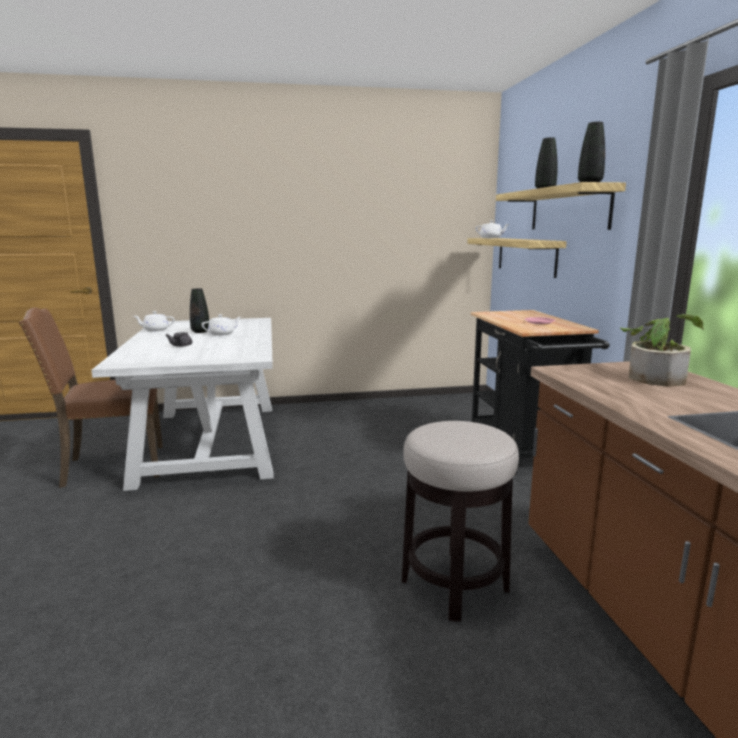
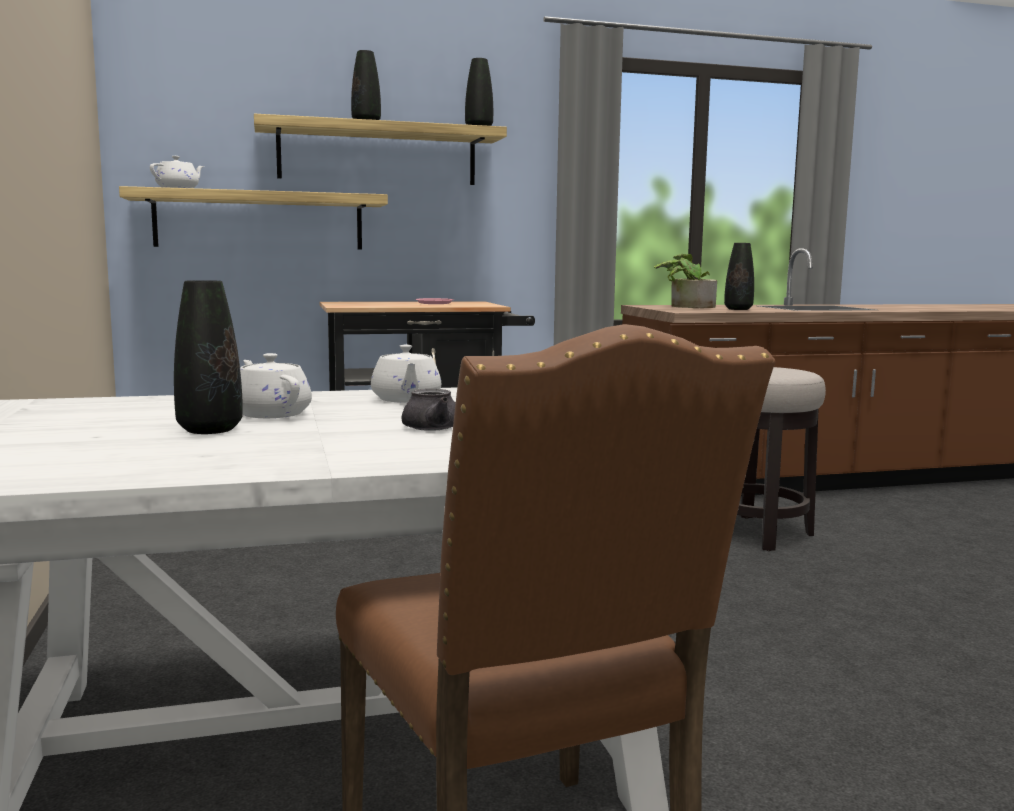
camera: 95 degrees left, 5 degrees down
white teapot [134,311,175,332] -> white teapot moved to [371,344,441,403]
none -> black vase [724,243,754,310]

